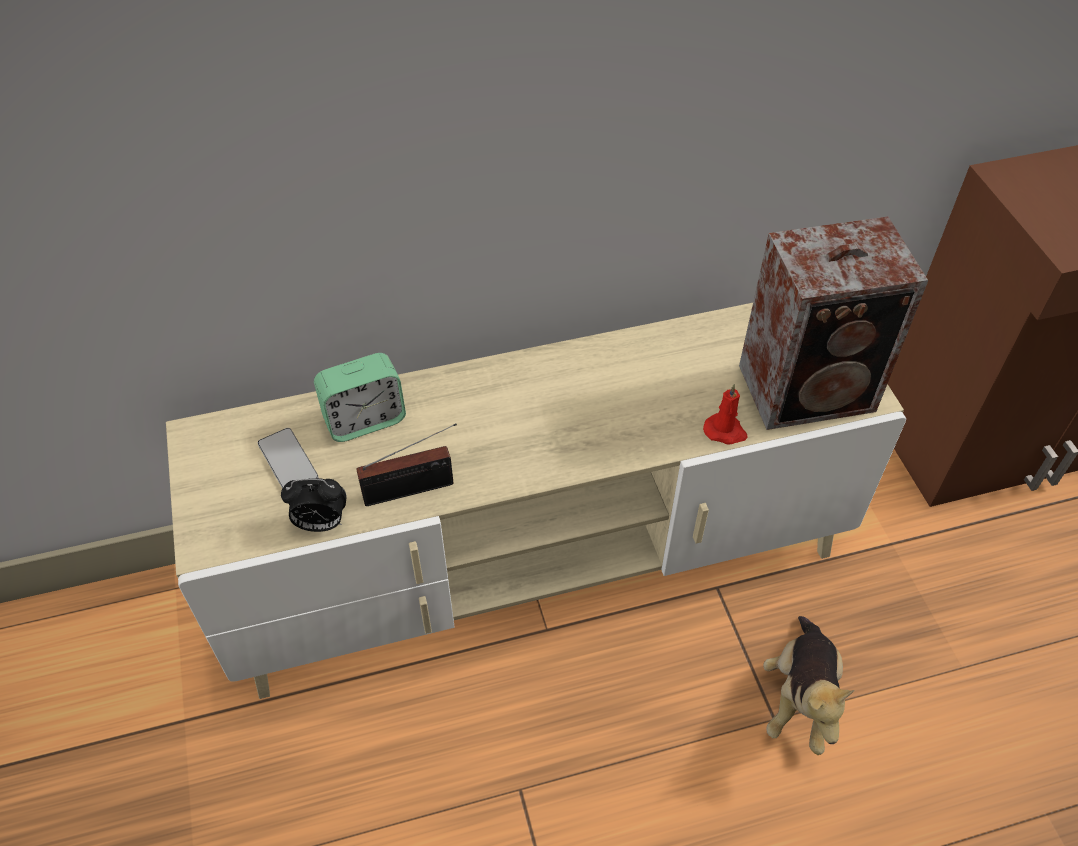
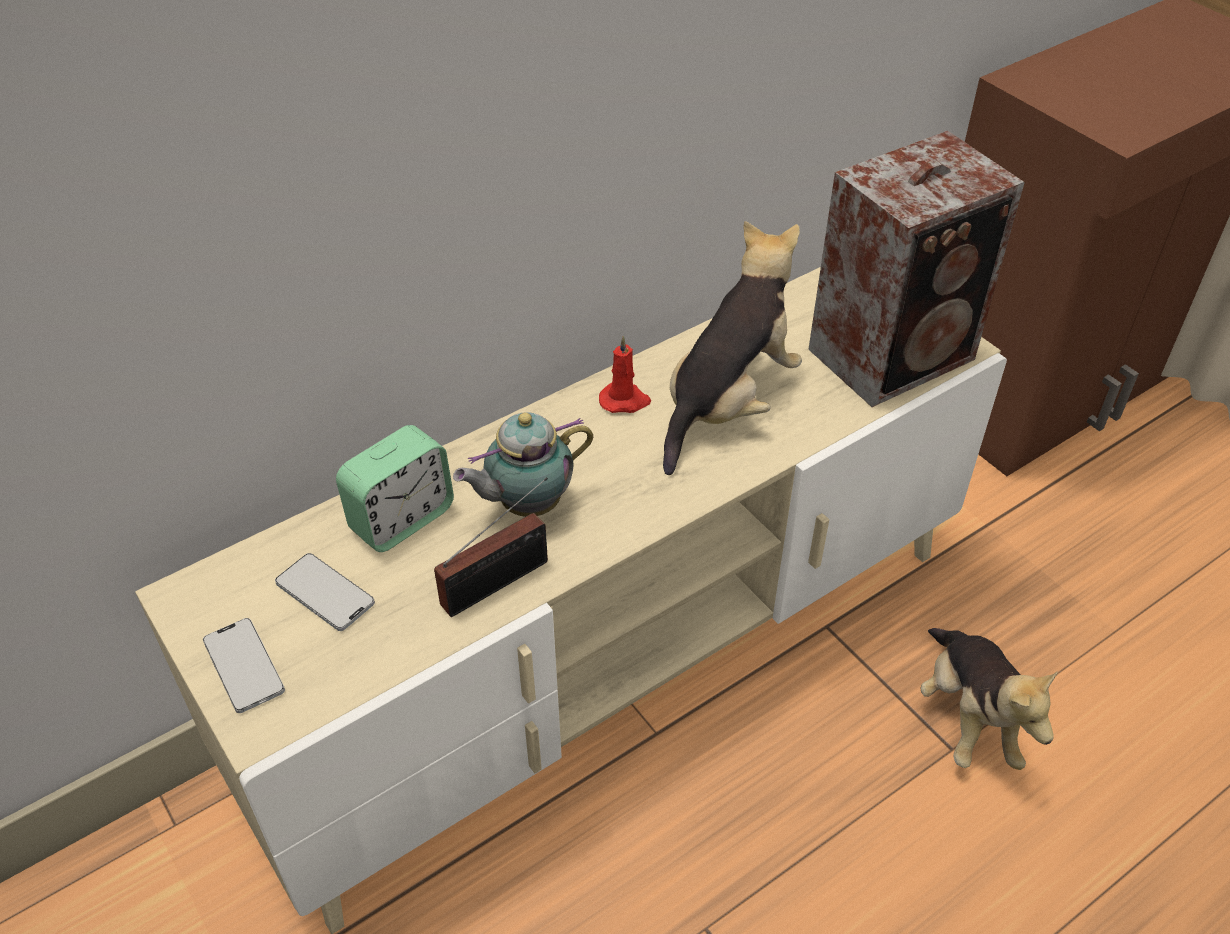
camera: 20 degrees left, 5 degrees down
alarm clock [281,478,347,532] -> none
red candle [703,384,748,445] -> red candle moved to [599,336,651,413]
none -> phone [203,618,285,713]
none -> teapot [453,412,593,517]
none -> plush toy [663,221,802,475]

